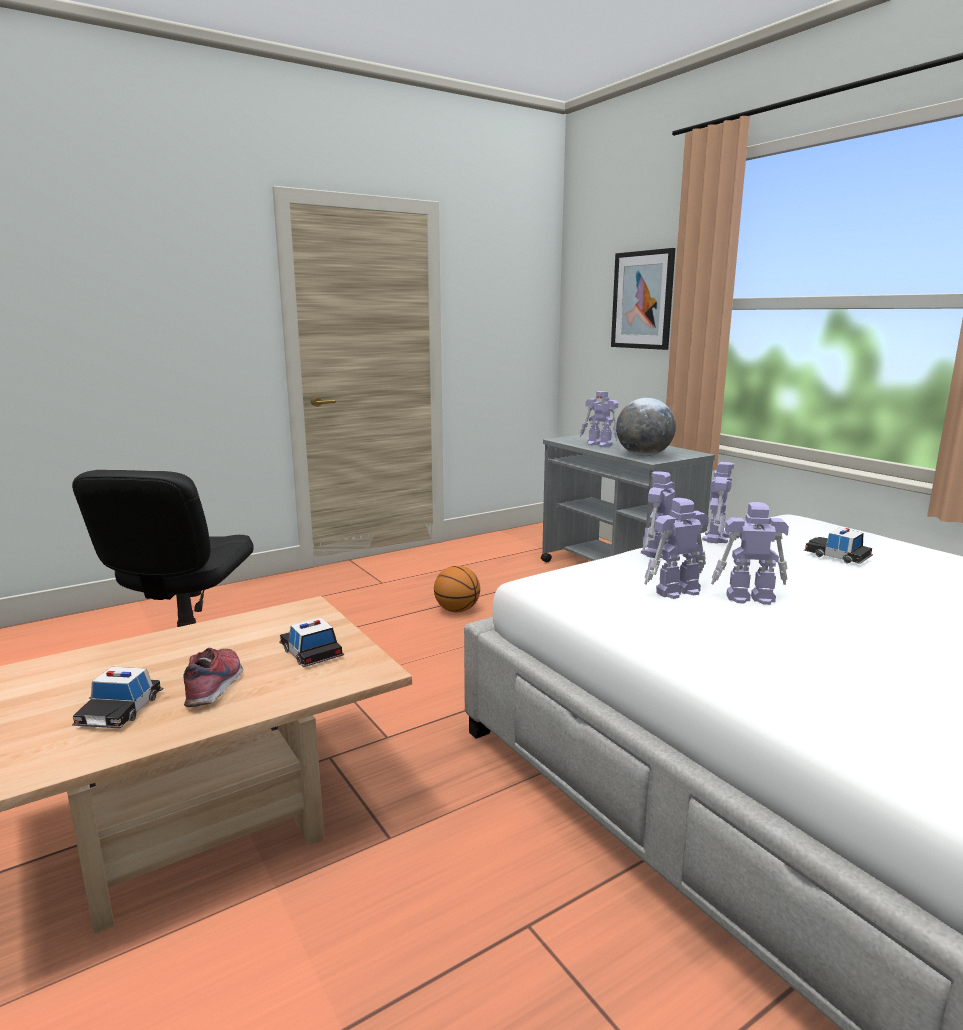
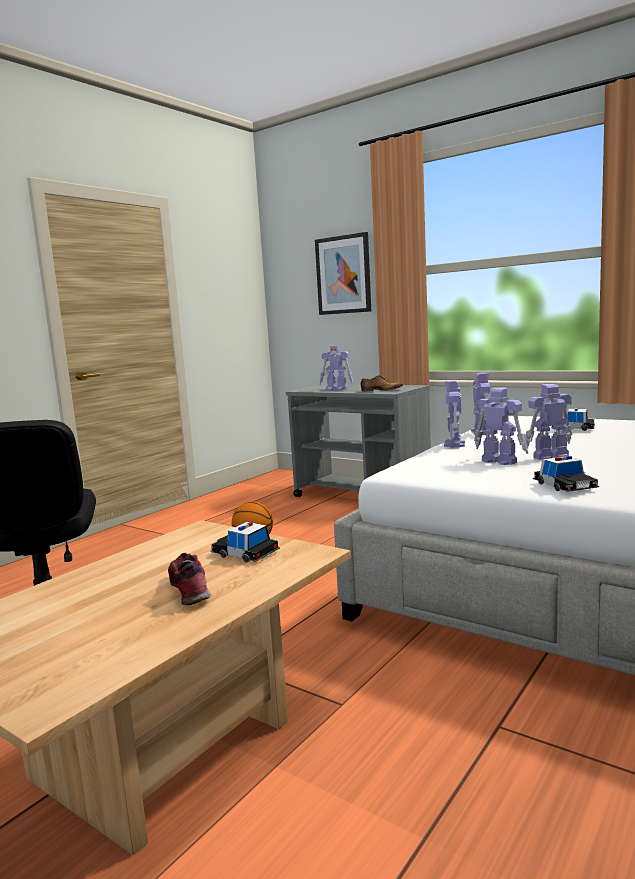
camera: 20 degrees left, 5 degrees down
toy car [72,667,164,728] -> toy car moved to [533,456,599,492]
globe [616,398,676,456] -> shoe [361,376,403,392]
toy robot [644,498,709,599] -> toy robot turned 90 degrees clockwise [474,388,528,465]

